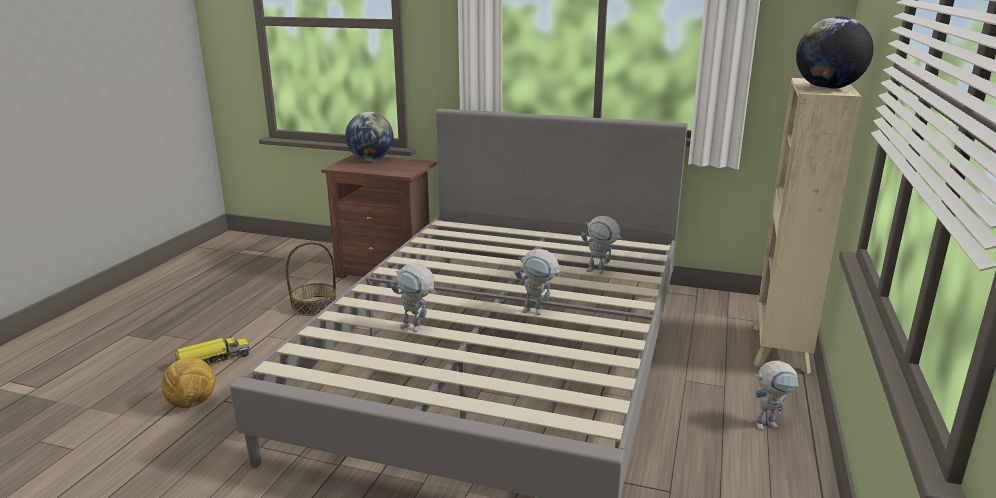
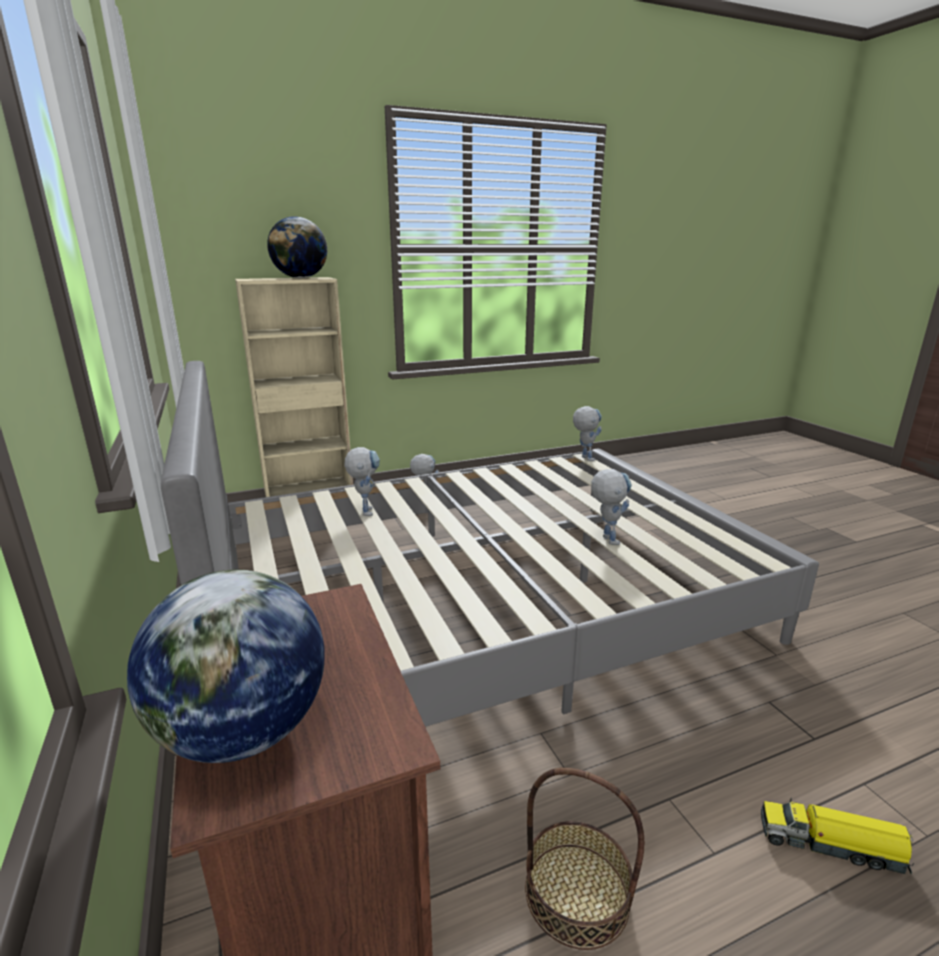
camera: 130 degrees left, 0 degrees up
football [161,358,215,408] -> none
toy robot [515,249,562,315] -> toy robot moved to [573,406,602,461]

